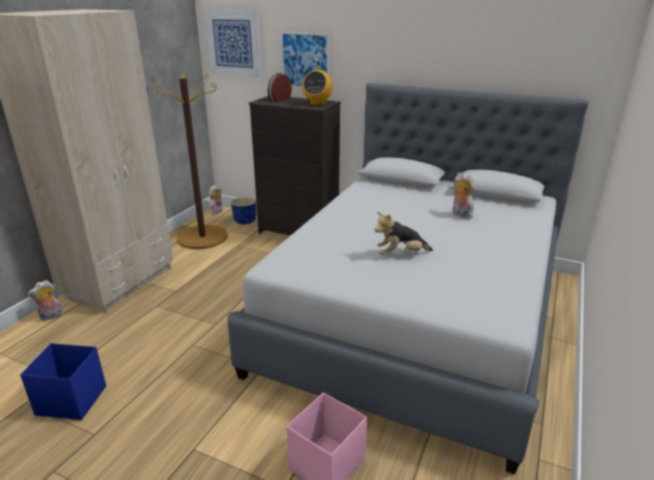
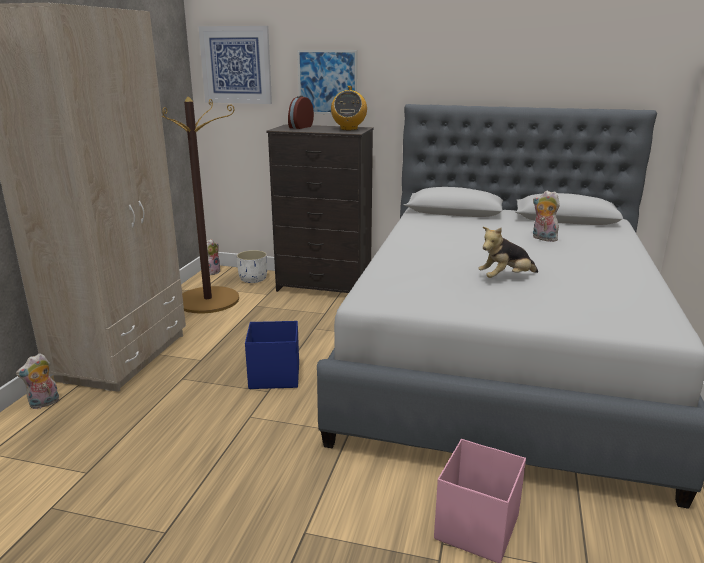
camera: 10 degrees left, 5 degrees down
blue storage box [20,343,106,420] -> blue storage box moved to [245,321,299,389]
blue planter [231,197,256,224] -> white planter [236,250,267,283]

